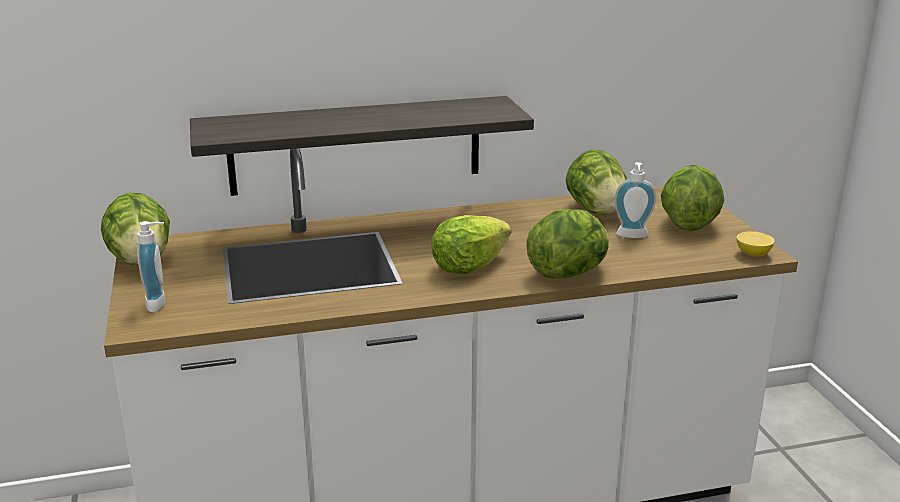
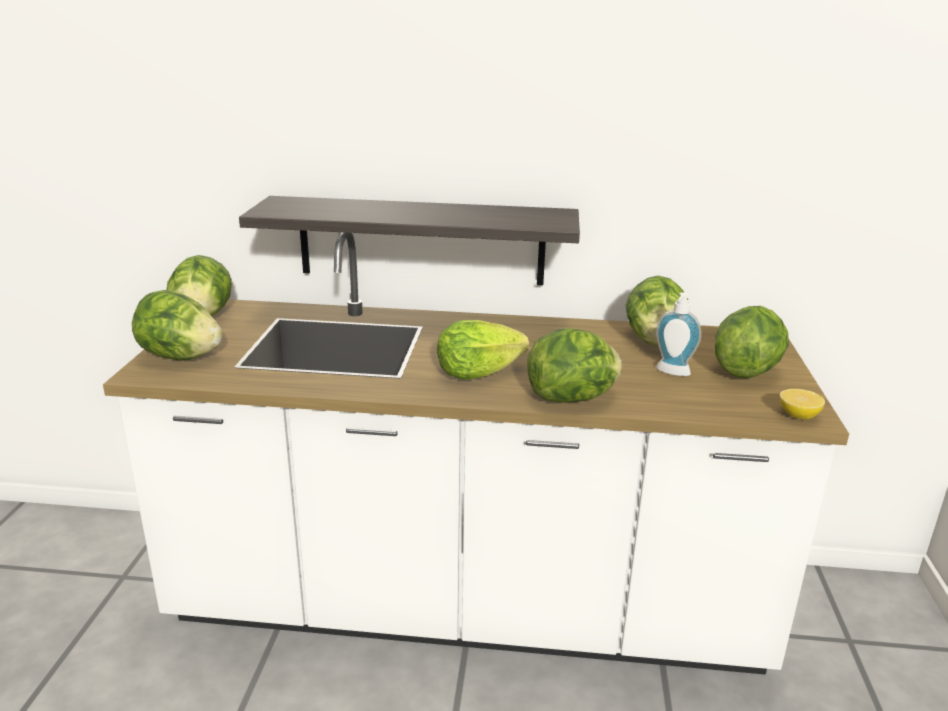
camera: 20 degrees right, 0 degrees up
soap dispenser [137,221,166,312] -> lettuce [132,290,223,361]

